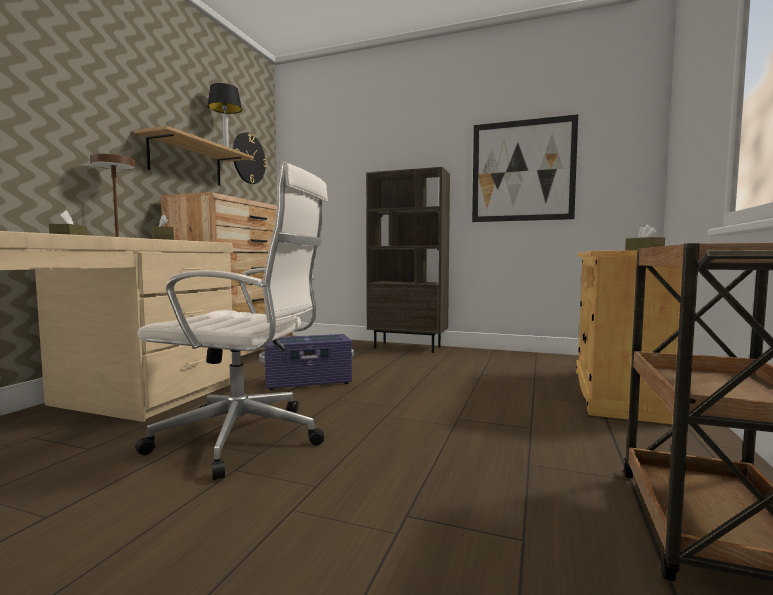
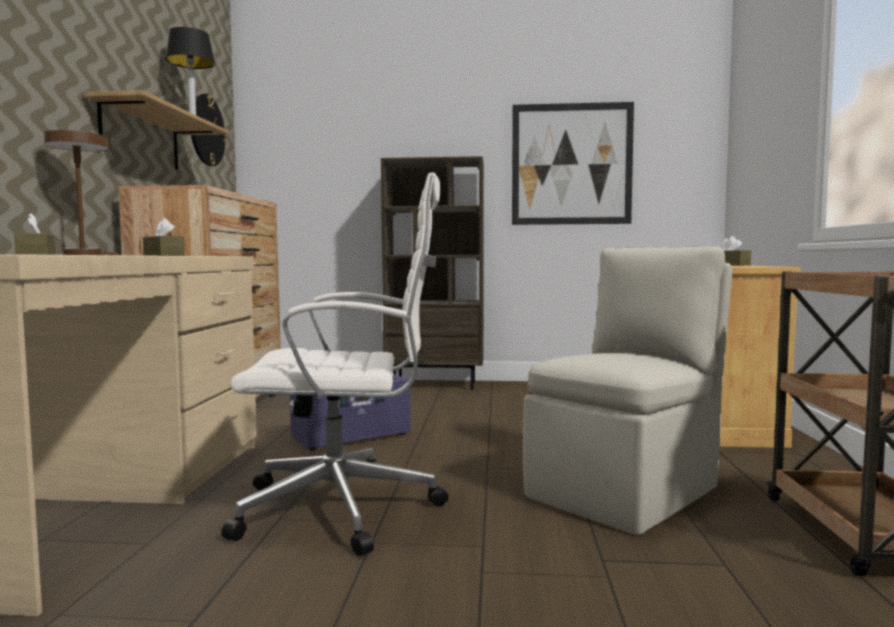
camera: 15 degrees left, 0 degrees up
none -> beige chair [523,246,733,535]

